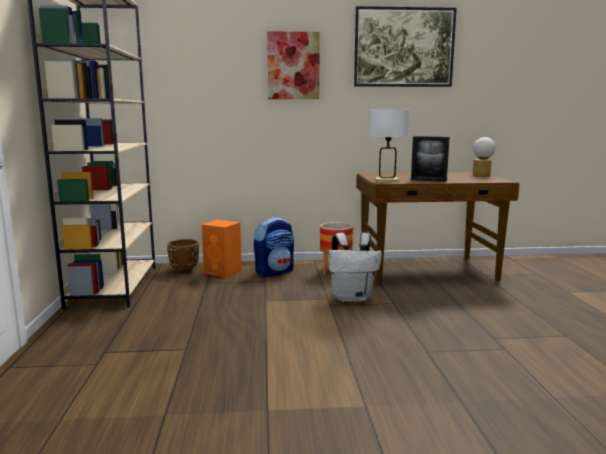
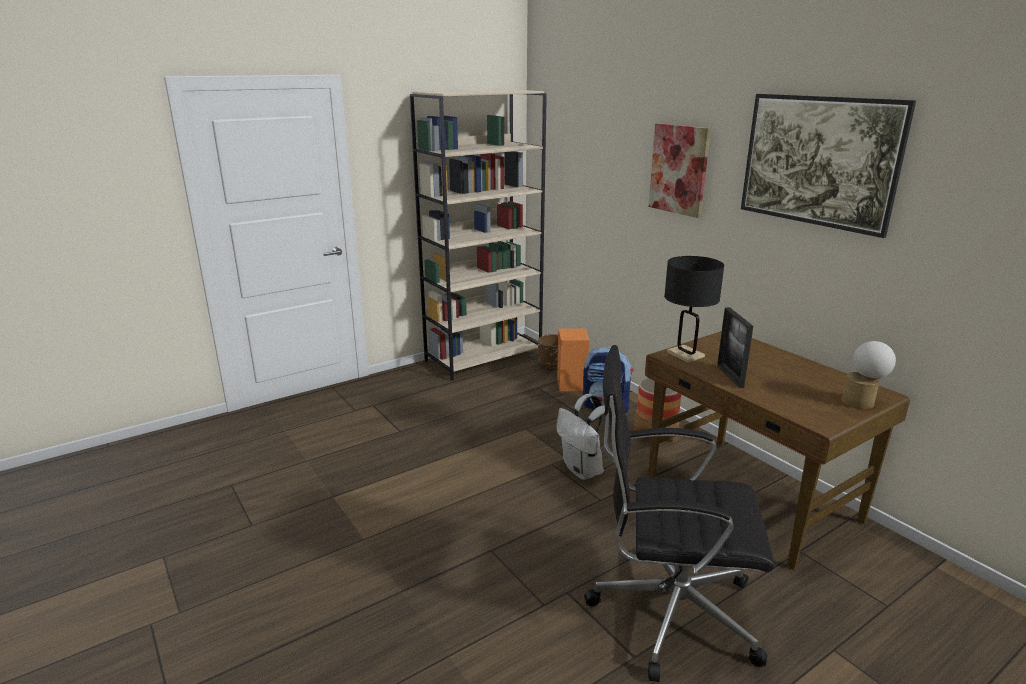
camera: 60 degrees right, 10 degrees up
white table lamp [369,110,409,182] -> black table lamp [664,256,724,363]
none -> black office chair [584,345,775,682]

